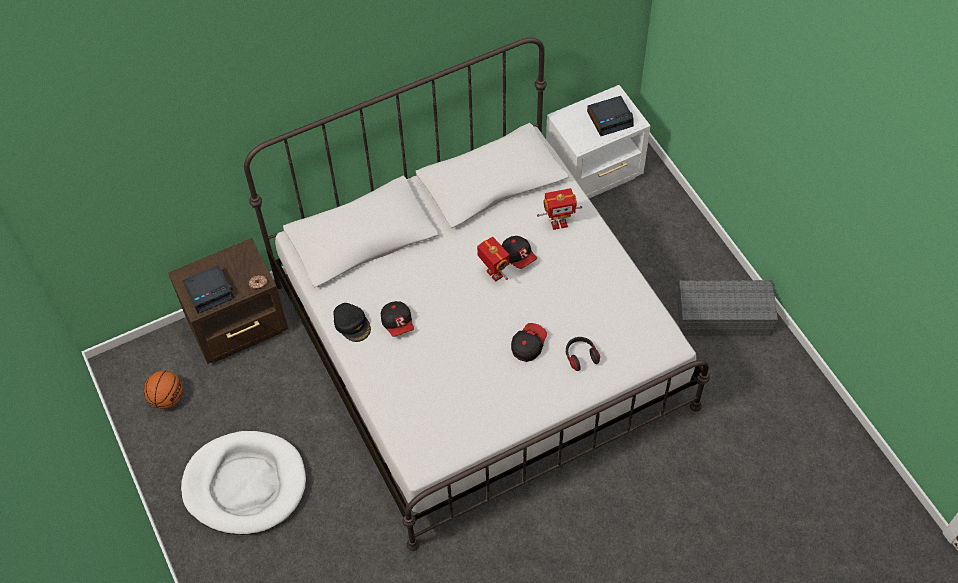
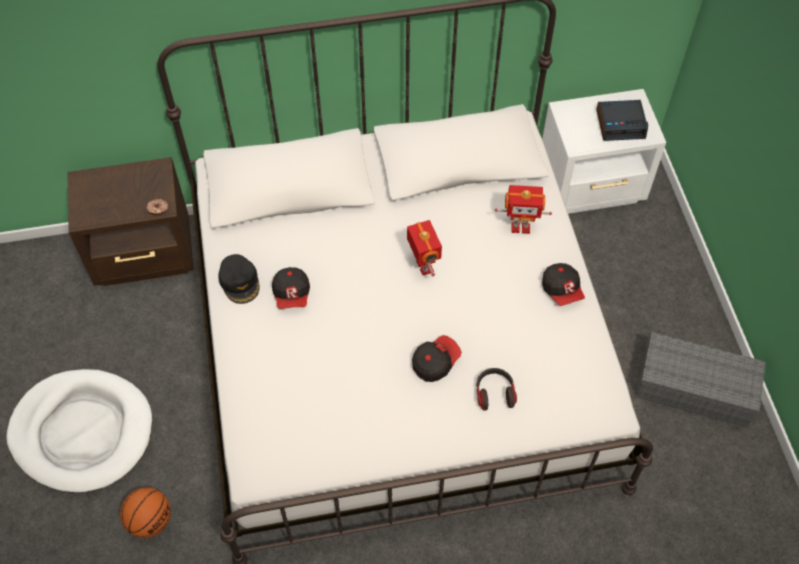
camera: 15 degrees right, 0 degrees up
basketball [144,371,183,409] -> basketball moved to [120,488,171,538]
alarm clock [183,266,234,314] -> none
cap [501,236,537,269] -> cap moved to [542,263,585,306]

